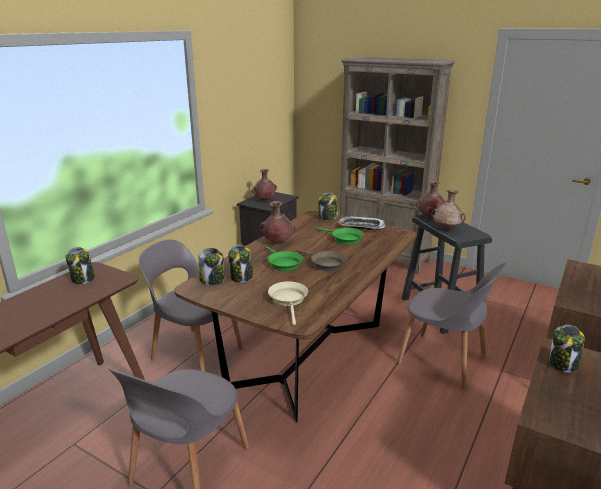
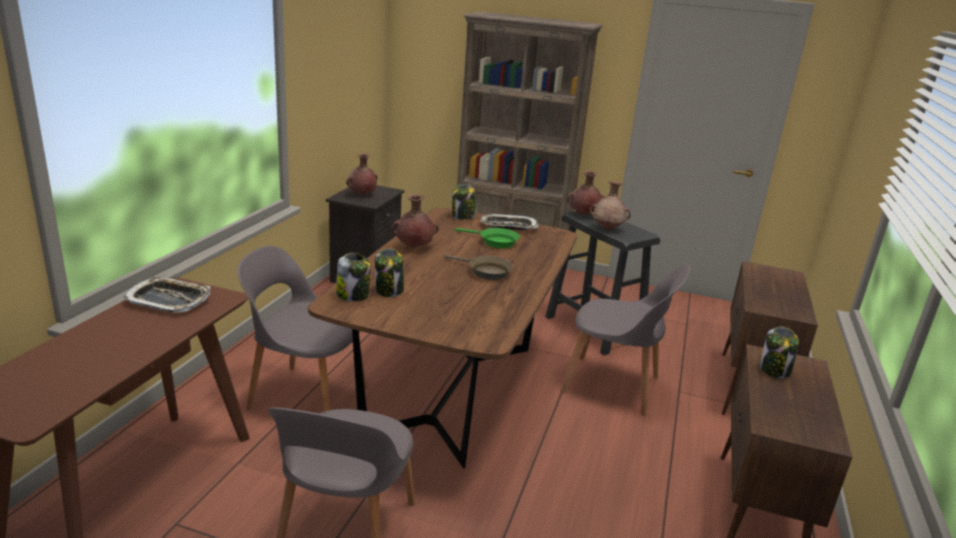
camera: 15 degrees left, 0 degrees up
jar [66,247,95,284] -> tray [123,277,210,313]
green frying pan [266,246,303,271] -> none
beige frying pan [268,282,308,325] -> none

